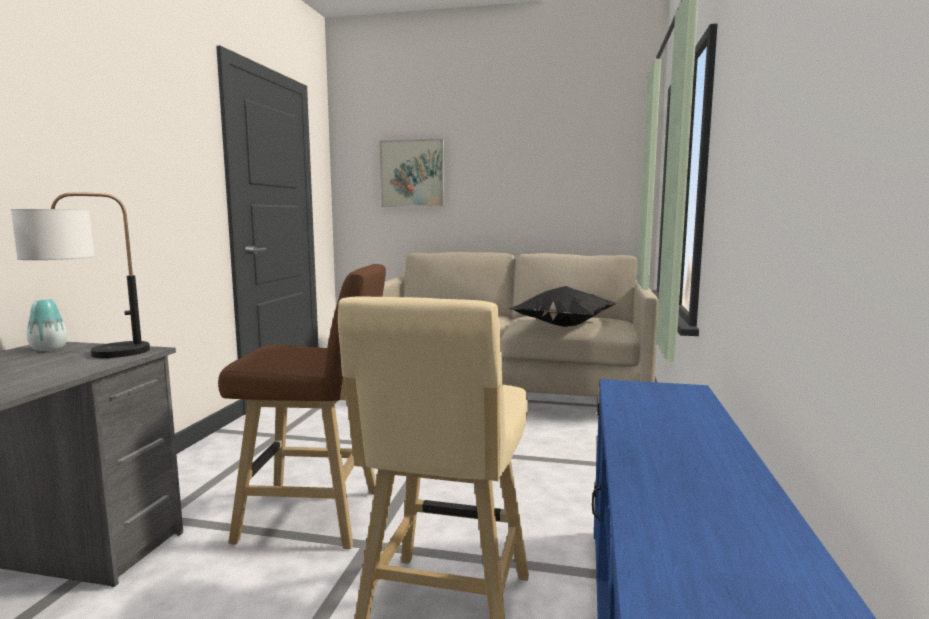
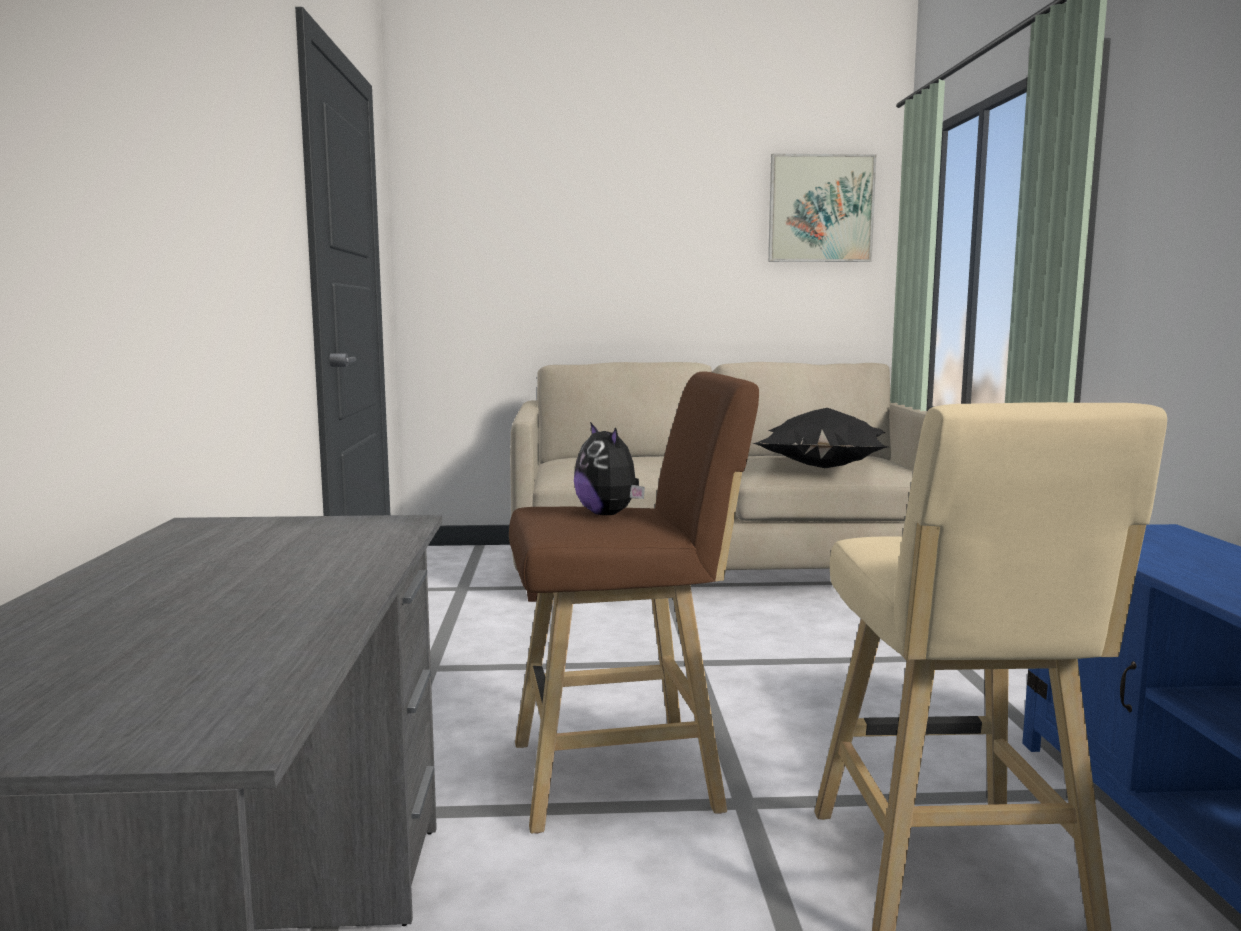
camera: 15 degrees left, 0 degrees up
table lamp [11,192,150,358] -> none
vase [27,299,68,351] -> none
picture [379,139,444,207] -> picture moved to [768,154,876,262]
none -> plush toy [574,422,645,515]

